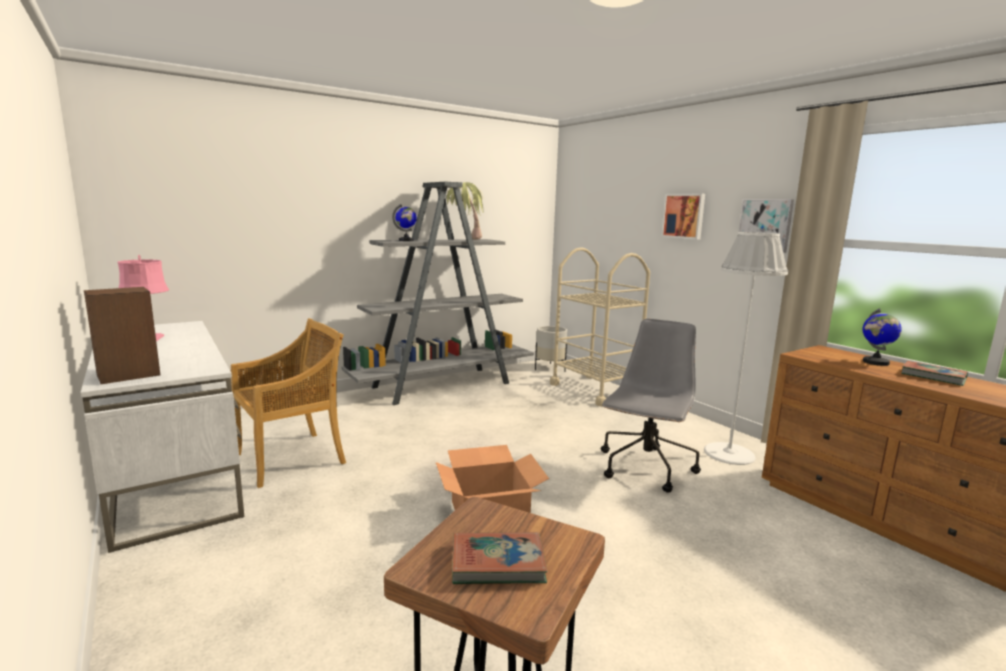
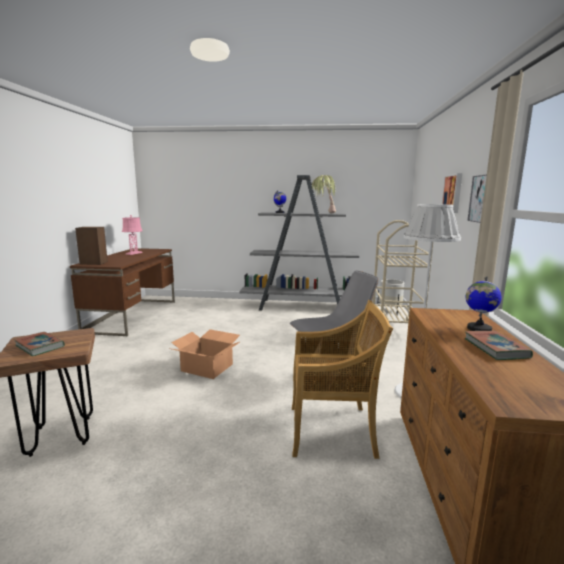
camera: 40 degrees right, 0 degrees up
white desk [80,321,244,553] -> brown desk [70,248,175,336]
beige chair [231,318,346,488] -> beige chair moved to [292,300,393,459]

